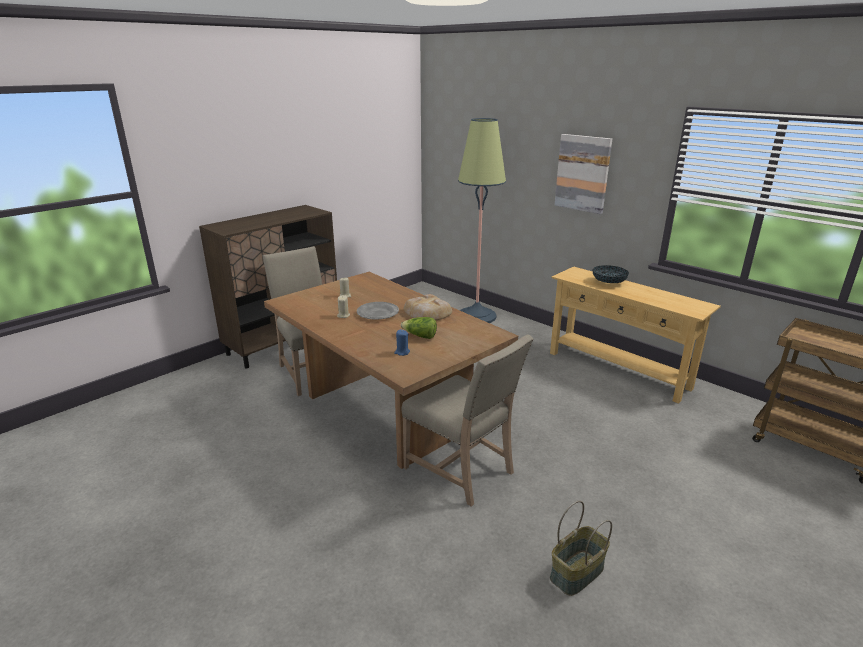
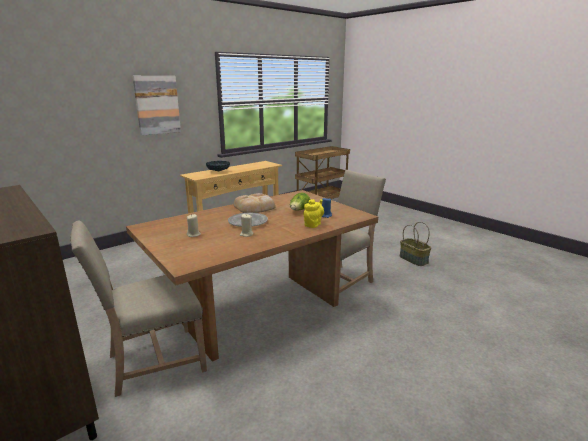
camera: 85 degrees left, 5 degrees down
floor lamp [458,118,506,323] -> none
none -> yellow teapot [304,199,324,228]

